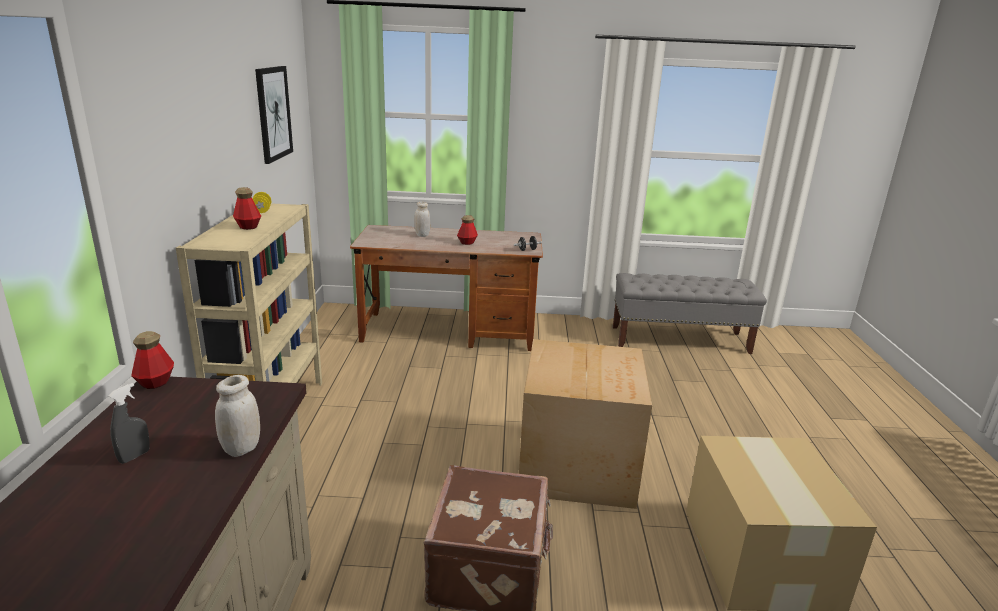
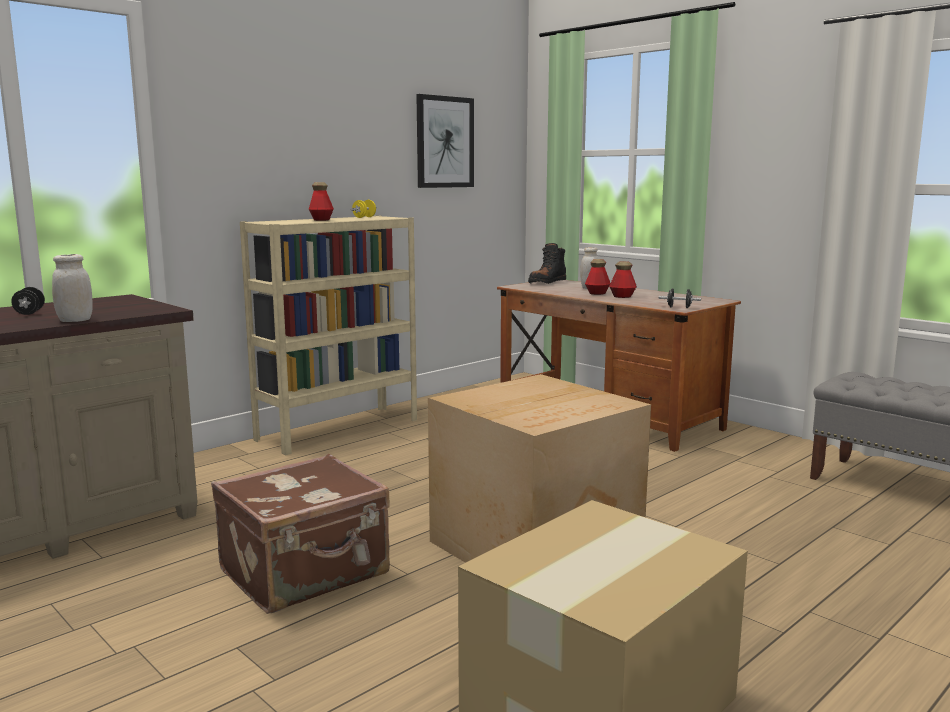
camera: 45 degrees right, 10 degrees down
grey spray bottle [109,383,150,464] -> black dumbbell [11,287,45,315]
bottle [131,331,174,389] -> bottle moved to [585,259,610,295]
none -> black boot [528,243,566,284]

